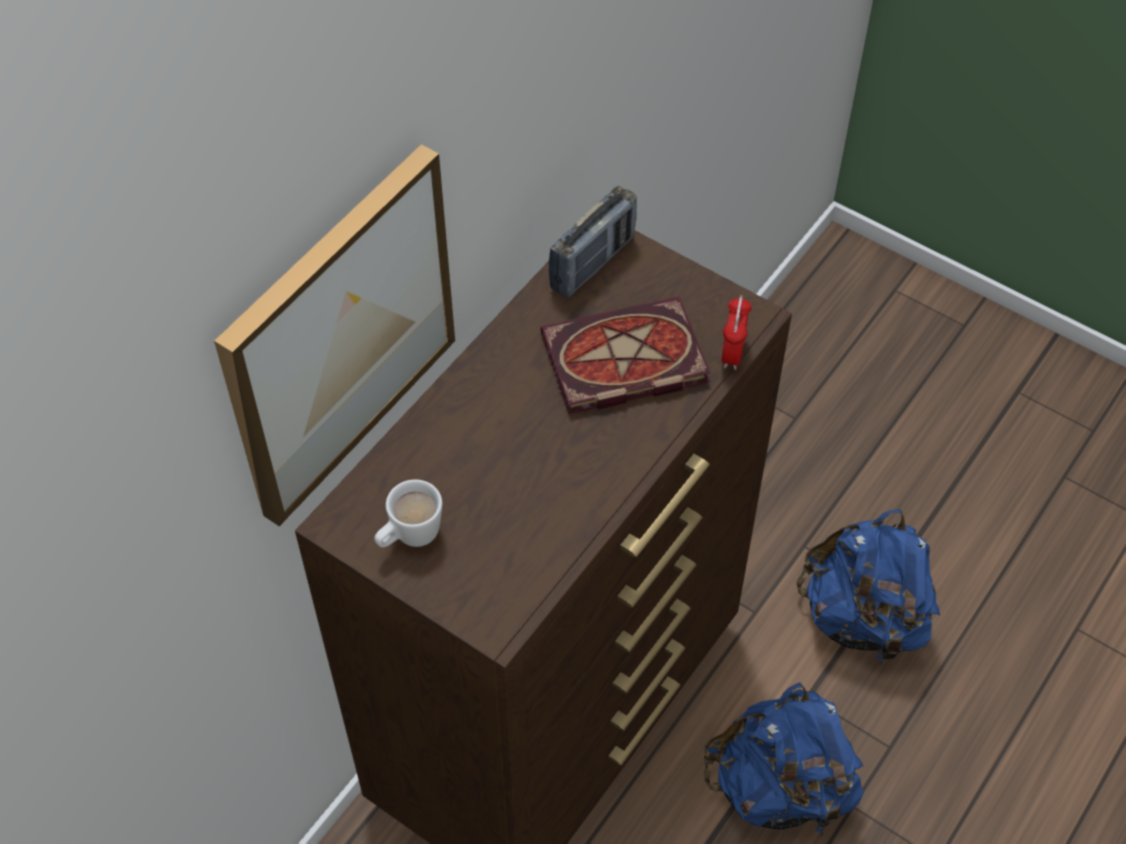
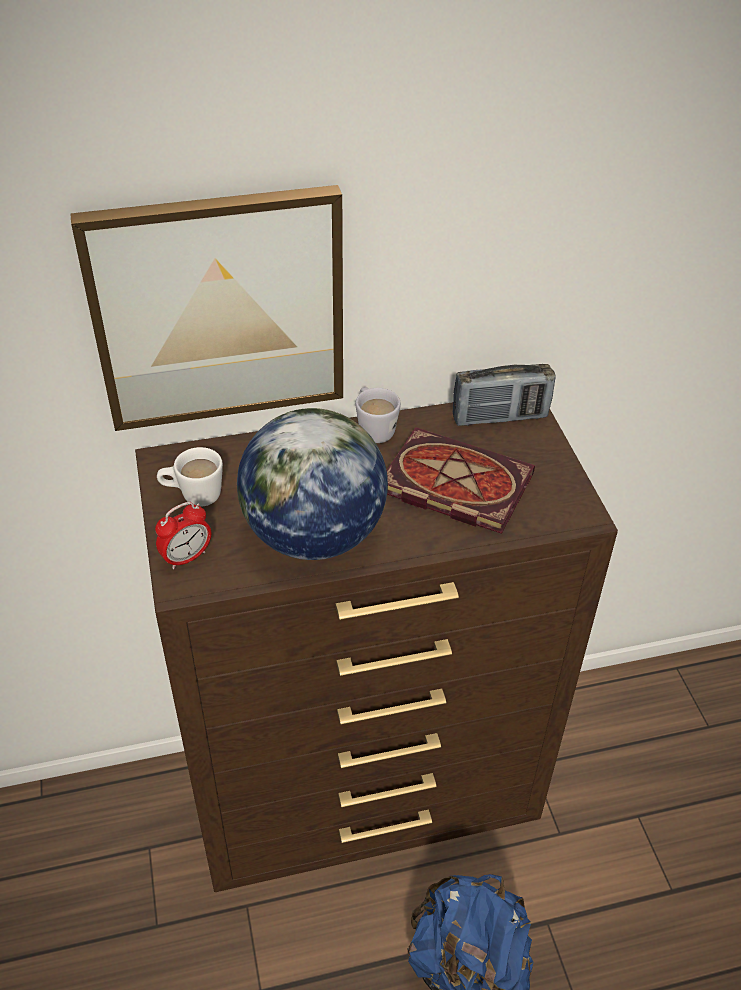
camera: 40 degrees right, 10 degrees down
alarm clock [722,295,752,370] -> alarm clock moved to [155,502,211,569]
blue backpack [796,509,940,665] -> none
none -> globe [237,408,388,560]
none -> white mug [355,387,401,443]

